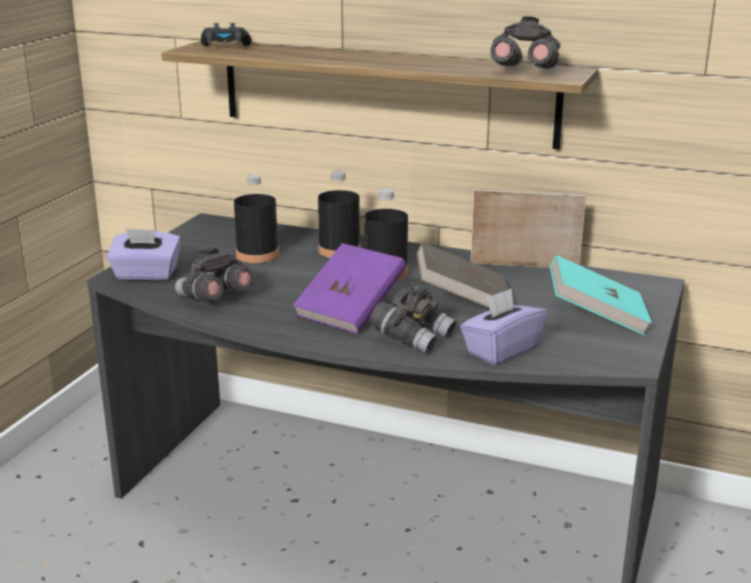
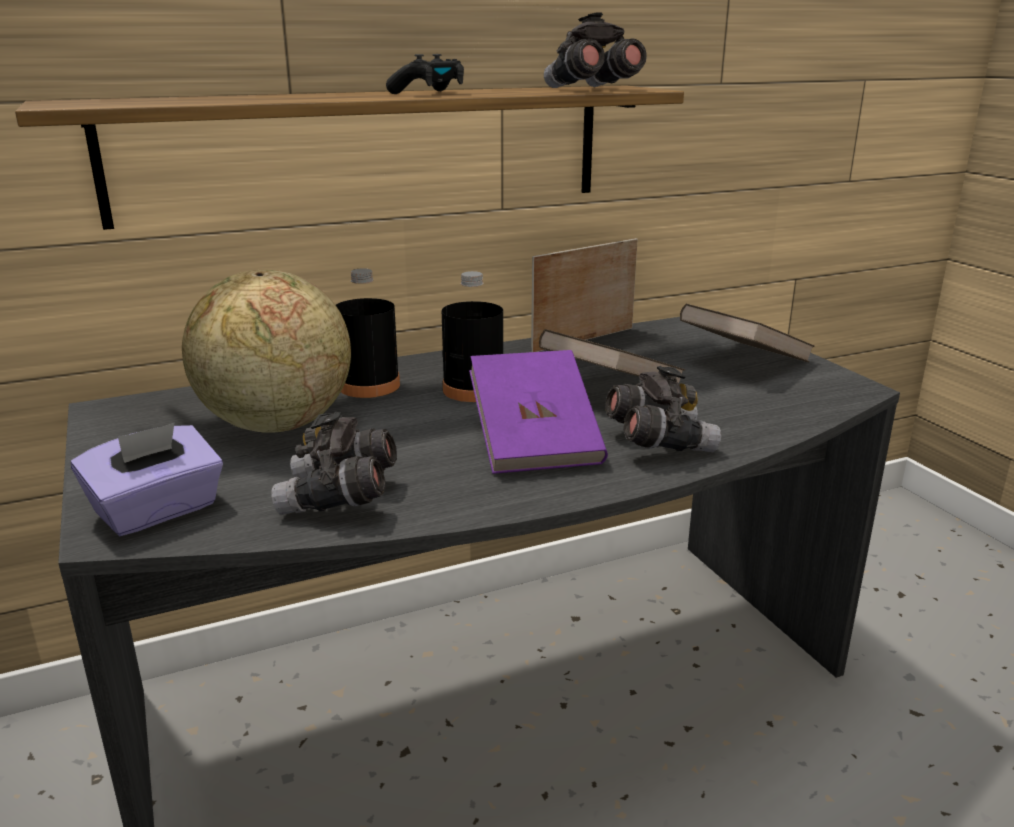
camera: 45 degrees left, 0 degrees up
black game controller [201,23,252,46] -> black game controller moved to [386,54,464,94]
black bottle [234,174,279,263] -> globe [182,269,351,433]
purple tissue box [460,289,547,365] -> none
turquoise book [550,255,652,335] -> brown book [680,304,815,362]

